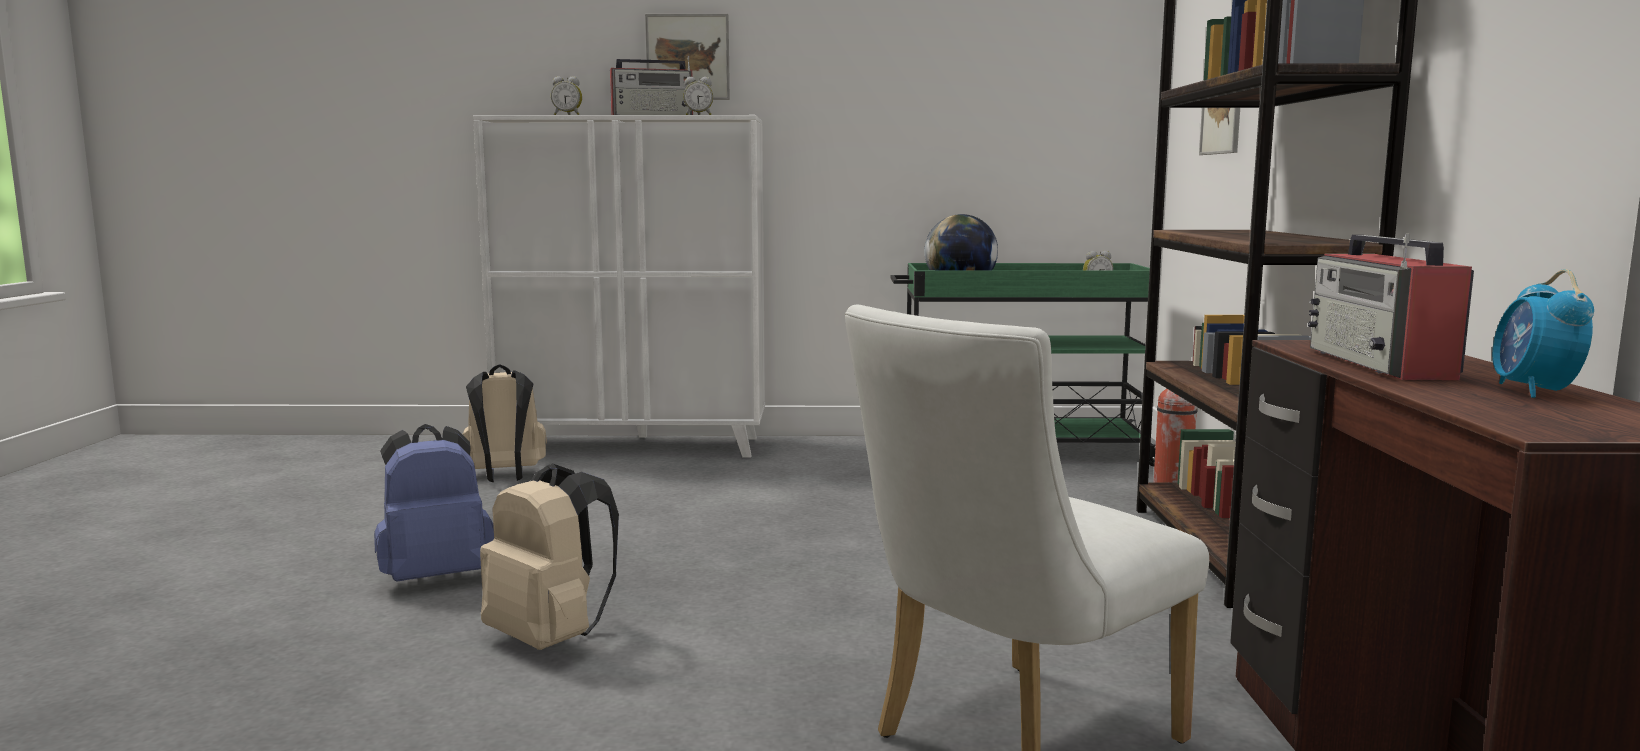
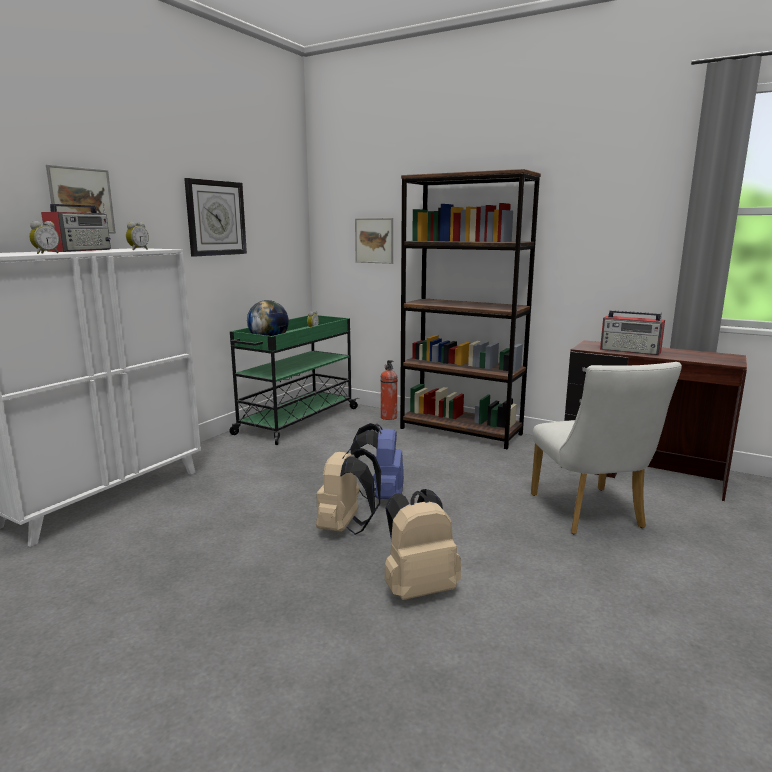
camera: 60 degrees left, 5 degrees up
blue backpack [374,424,494,582] -> blue backpack moved to [351,423,404,499]
beige backpack [462,364,547,482] -> beige backpack moved to [316,448,381,535]
alarm clock [1492,269,1594,398] -> none
none -> wall clock [184,178,247,257]

